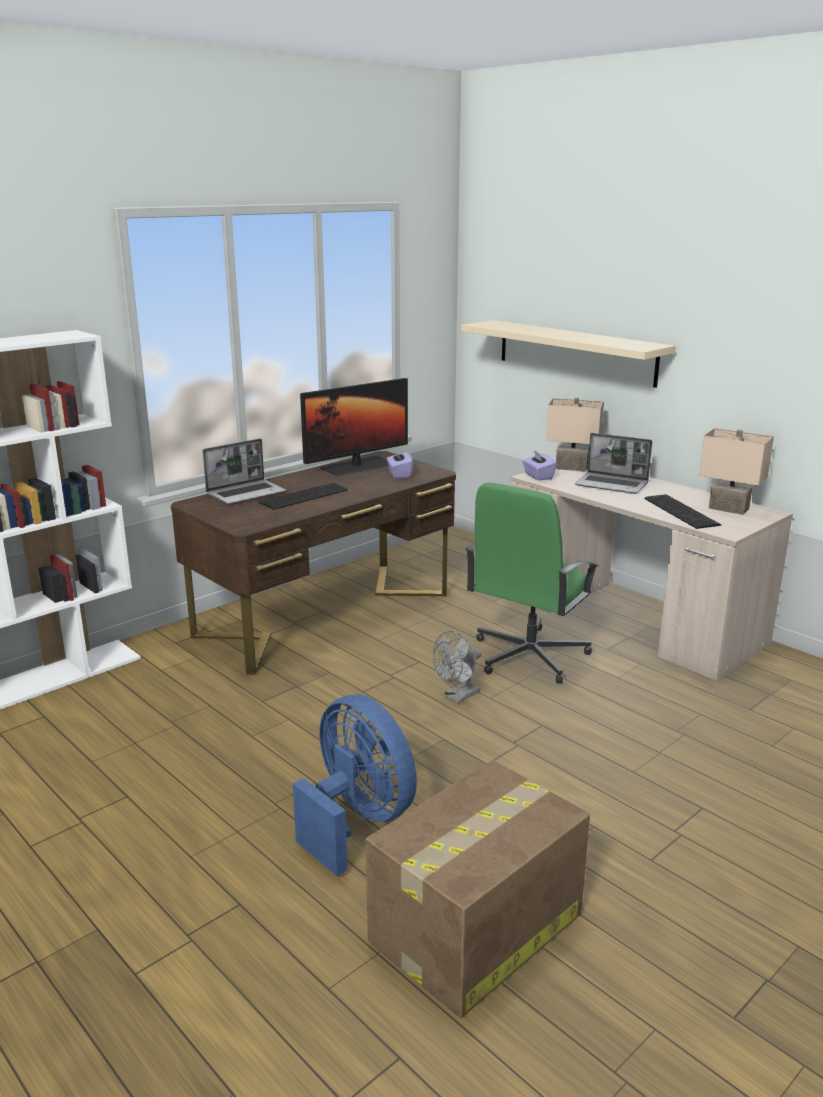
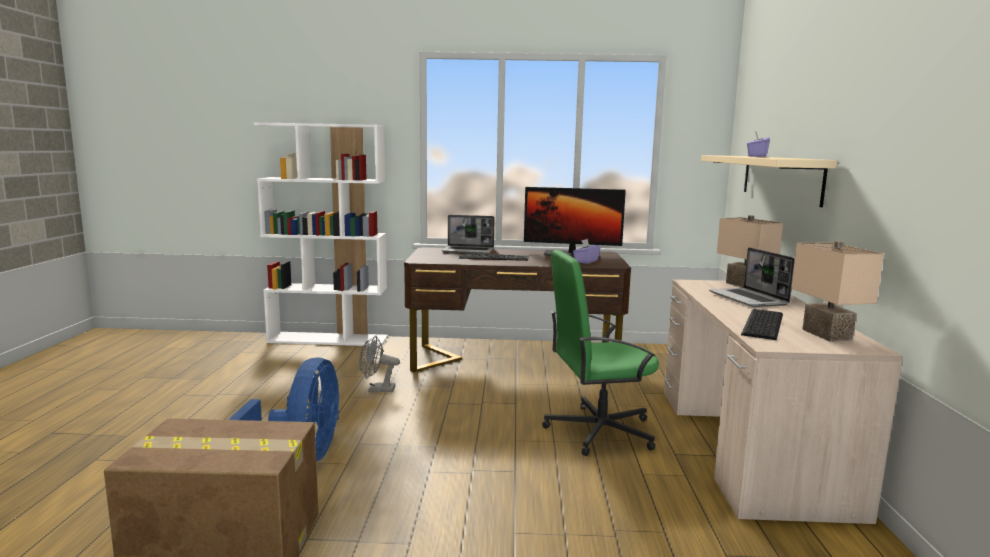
camera: 45 degrees right, 10 degrees down
grey fan [433,631,481,703] -> grey fan moved to [359,336,400,392]
purple tissue box [523,450,557,481] -> purple tissue box moved to [747,131,770,157]

